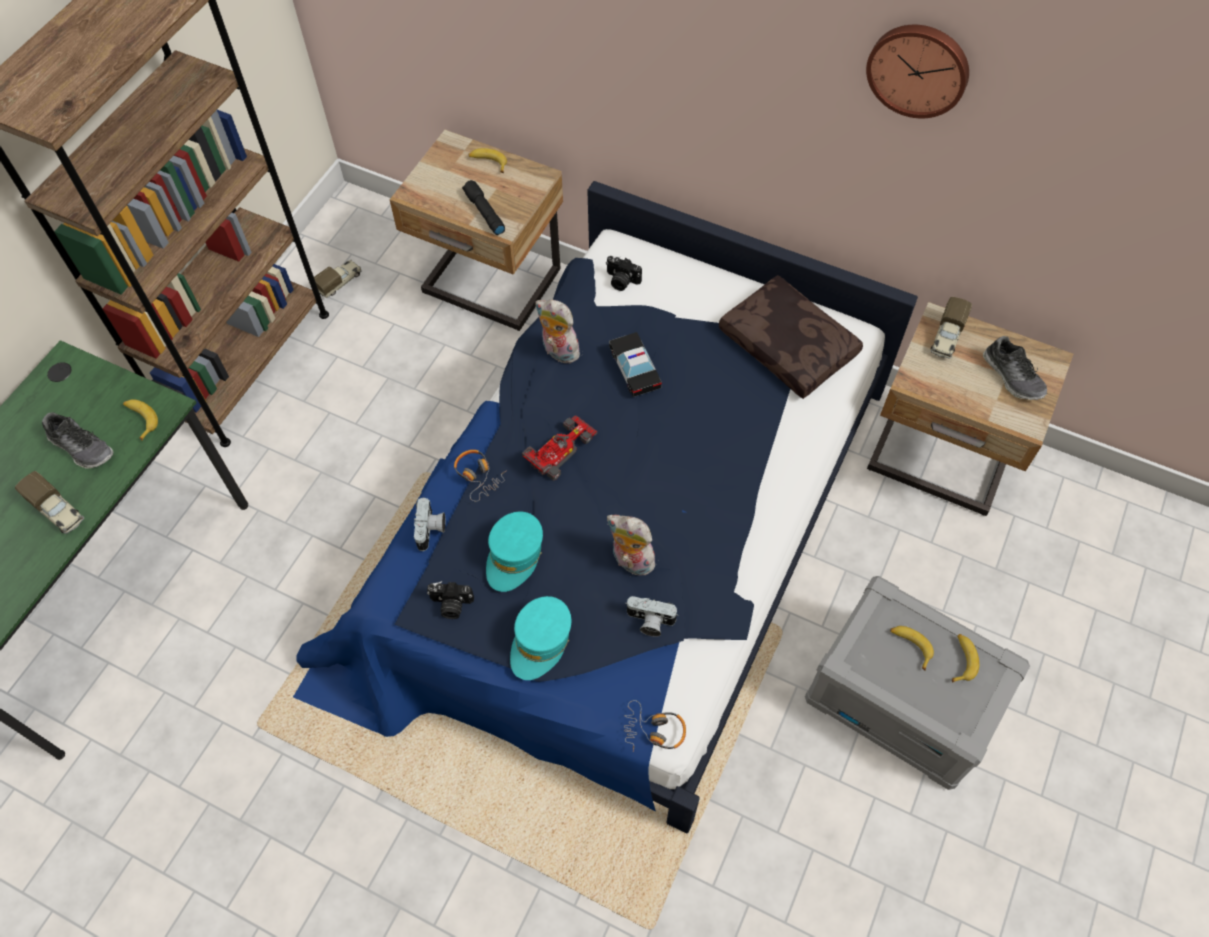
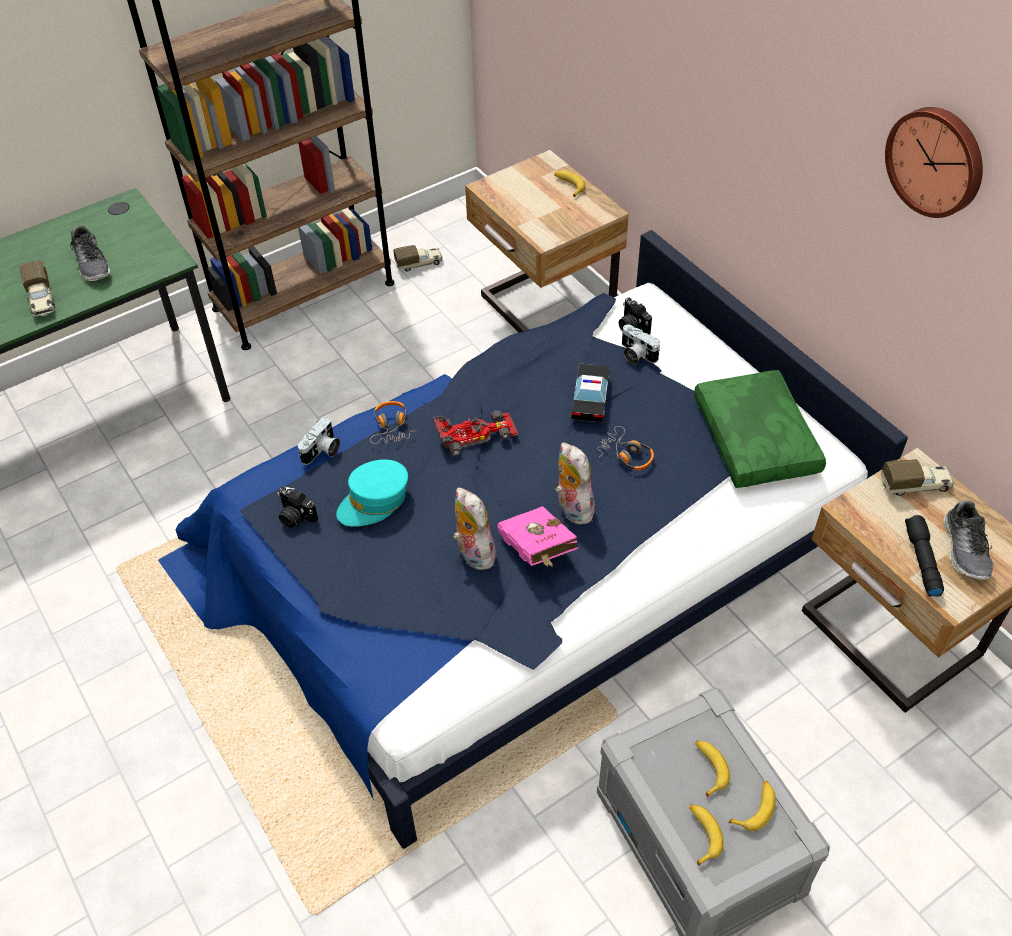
camera: 30 degrees right, 10 degrees down
banana [123,399,158,441] -> banana moved to [689,804,724,866]
black flashlight [462,180,505,235] -> black flashlight moved to [905,515,944,596]
turquoise cap [510,596,571,680] -> none
plush toy [535,300,580,363] -> plush toy moved to [555,443,595,525]
headphones [624,700,686,752] -> headphones moved to [597,426,654,470]
camera [625,596,678,637] -> camera moved to [622,324,660,364]
brown pillow [719,275,863,399] -> green pillow [694,370,826,488]
toy truck [930,297,972,358] -> toy truck turned 150 degrees counterclockwise [881,459,955,496]
none -> pink book [497,506,578,567]

